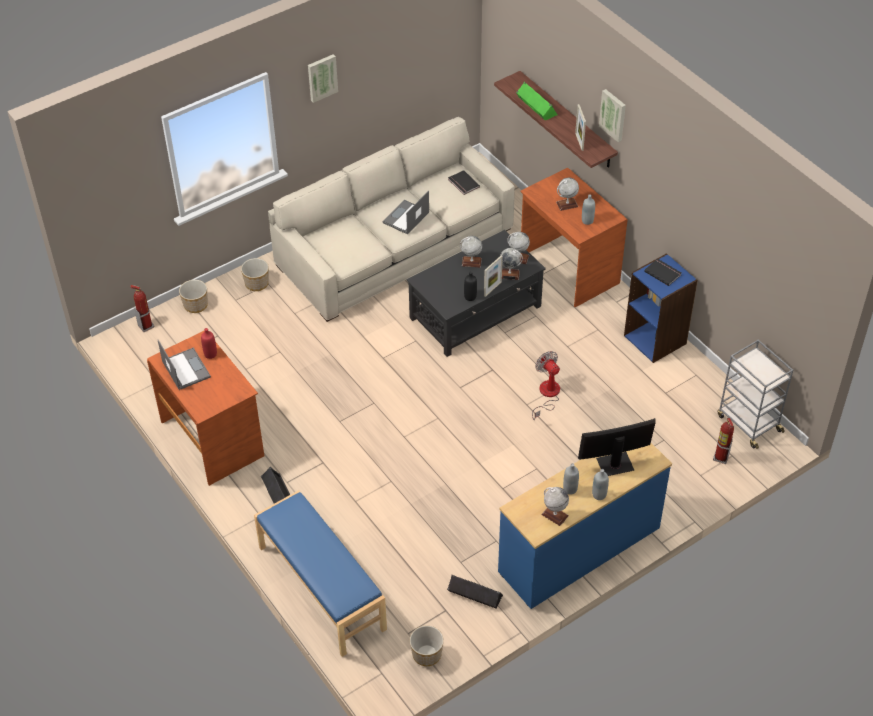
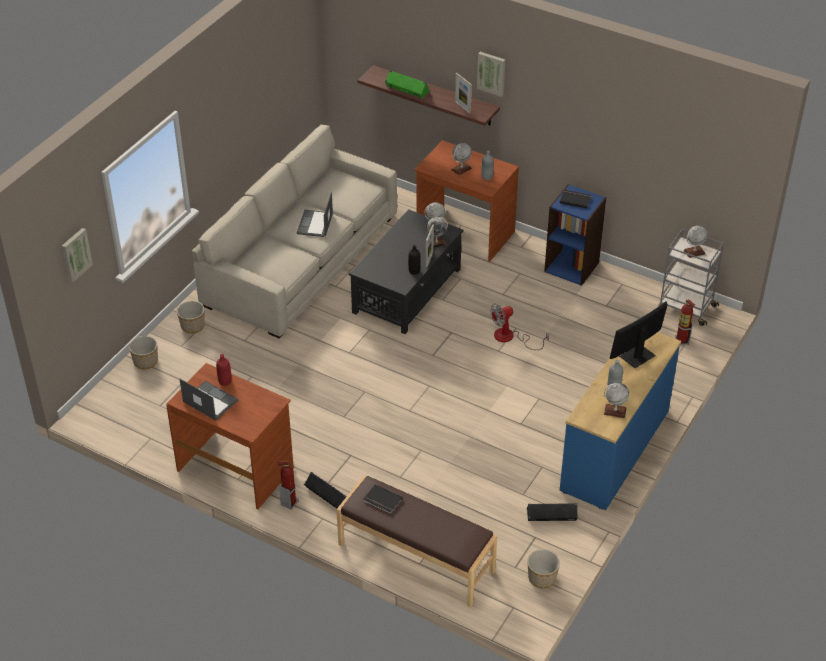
camera: 25 degrees left, 5 degrees down
fire extinguisher [130,285,154,332] -> fire extinguisher moved to [278,461,299,510]
blue bench [254,490,387,657] -> brown bench [337,476,497,607]
picture [308,54,338,103] -> picture moved to [62,228,93,283]
black book [448,170,480,195] -> black book moved to [363,484,403,514]
globe [460,236,482,267] -> globe moved to [684,225,708,258]
fan [532,351,560,420] -> fan turned 60 degrees counterclockwise [490,303,549,350]
grey bottle [592,469,609,500] -> none

